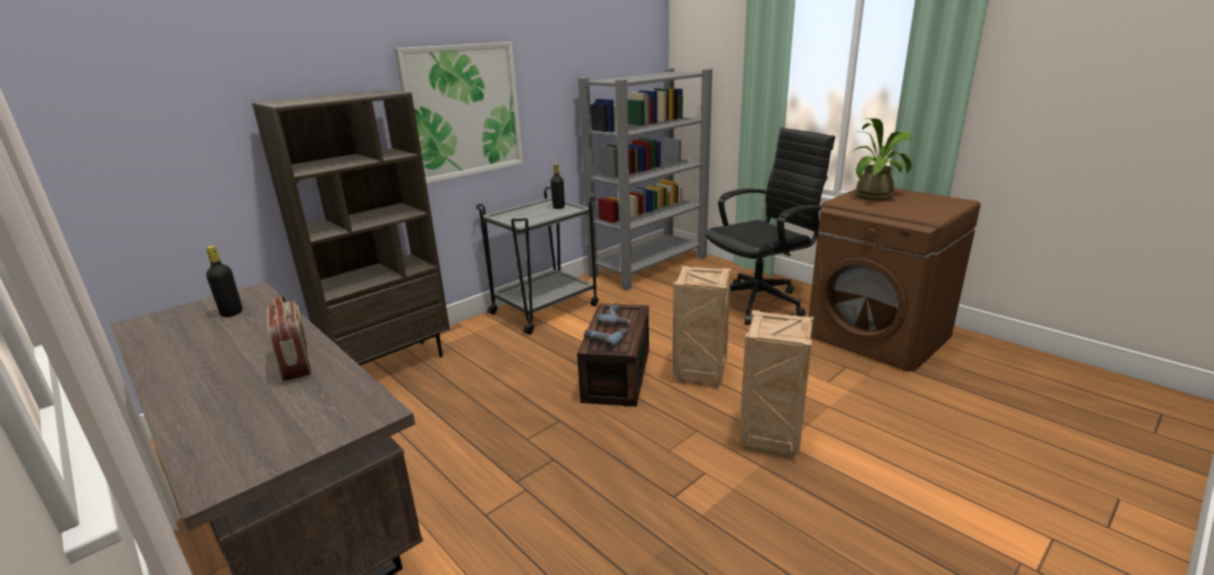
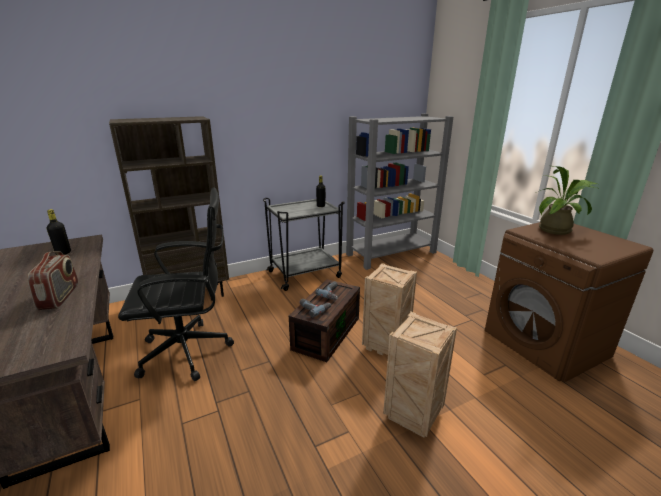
camera: 15 degrees right, 0 degrees up
picture [394,42,523,184] -> none
black office chair [705,128,835,325] -> black office chair moved to [118,187,234,381]

